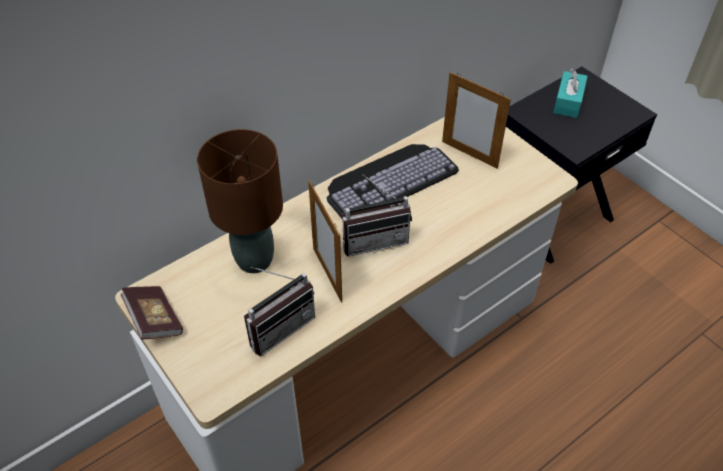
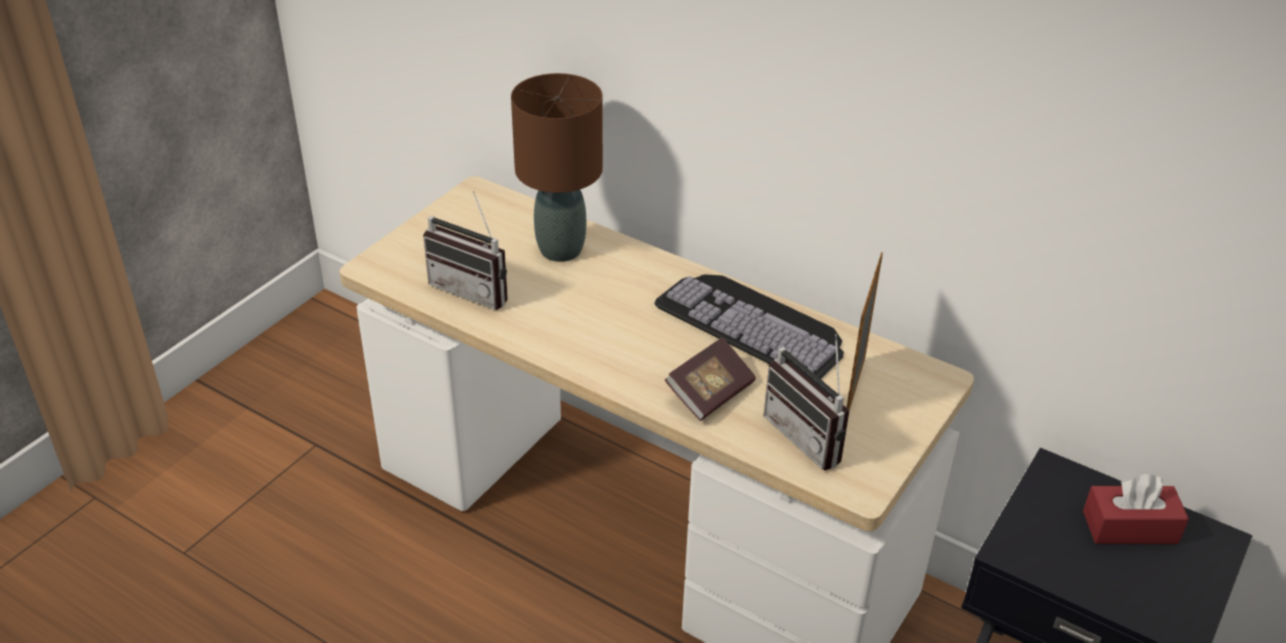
camera: 70 degrees right, 10 degrees down
book [121,286,183,339] -> book moved to [665,337,756,421]
picture frame [308,180,342,303] -> none
radio [342,174,412,257] -> radio moved to [764,334,850,470]
turquoise tissue box [553,69,588,118] -> red tissue box [1083,474,1189,544]

